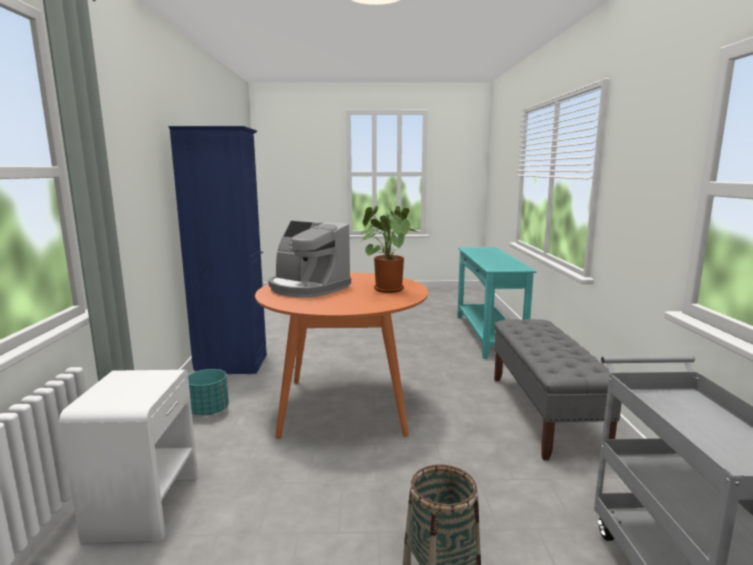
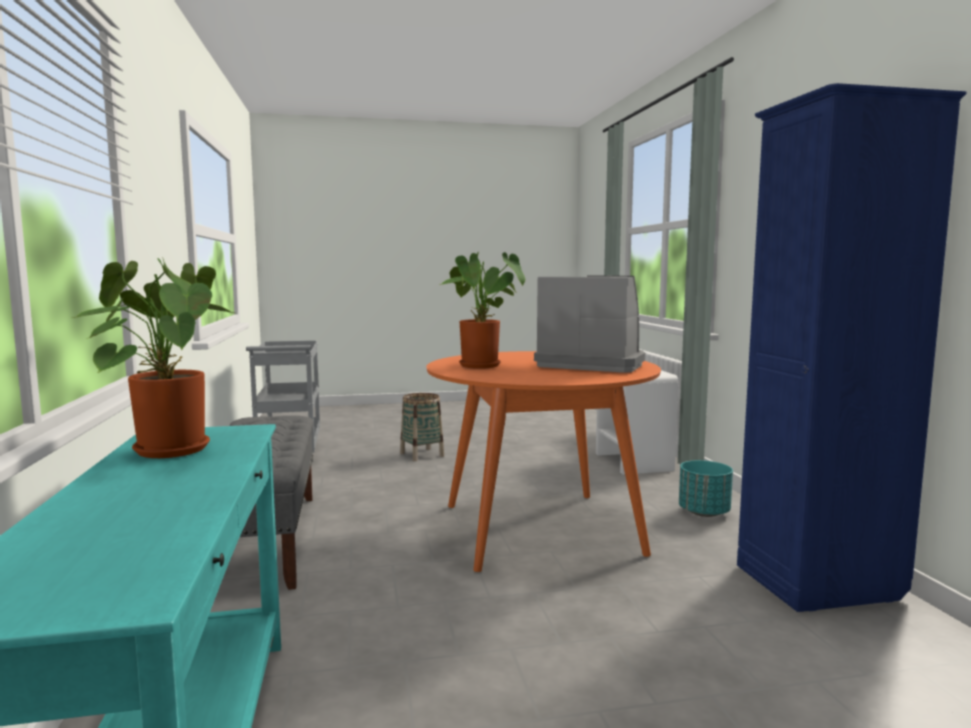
camera: 170 degrees right, 5 degrees down
none -> potted plant [72,257,234,458]

